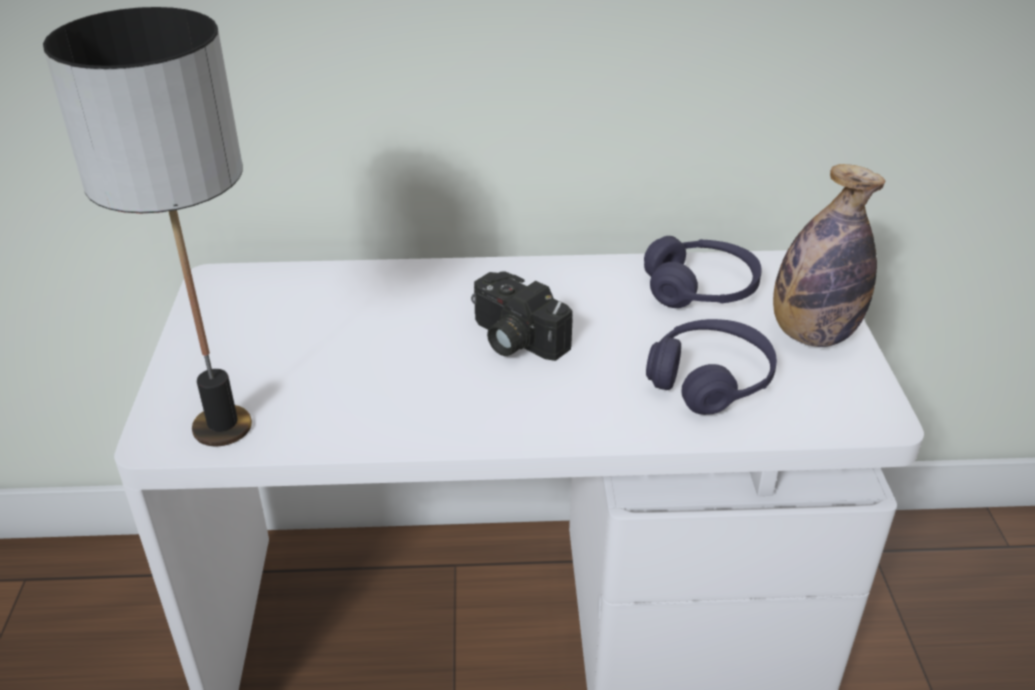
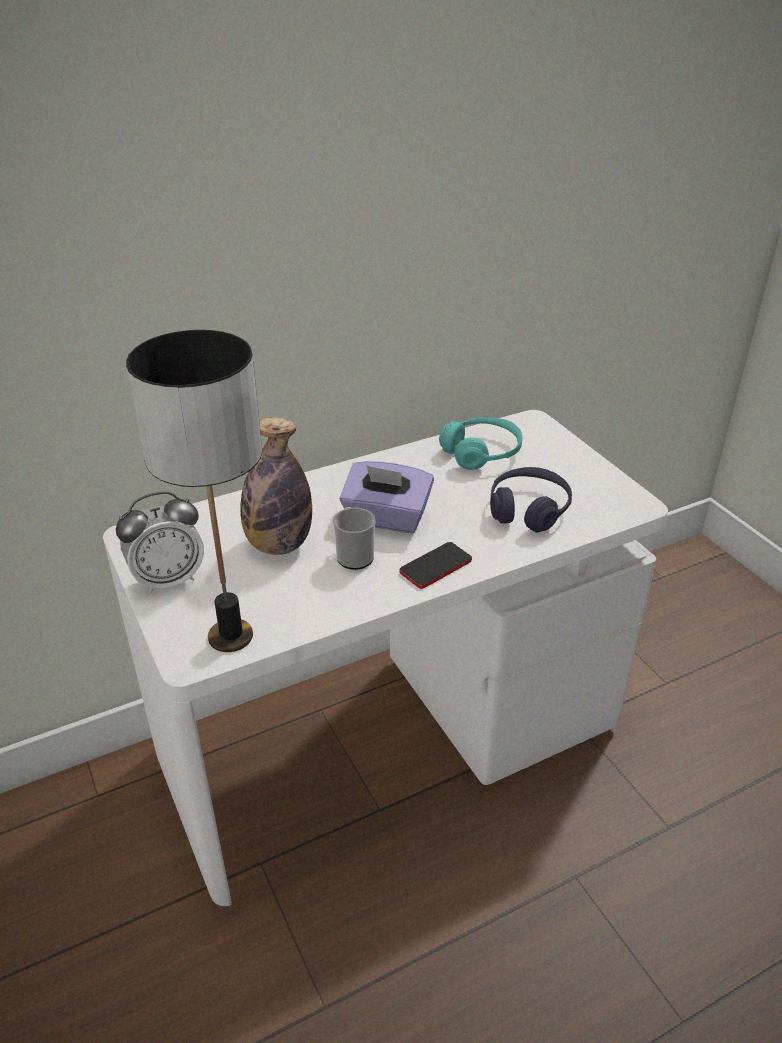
camera: 25 degrees left, 0 degrees up
camera [471,271,573,361] -> purple tissue box [339,461,434,533]
purple headphones [644,236,762,308] -> turquoise headphones [439,417,522,470]
bottle [773,164,885,347] -> bottle moved to [240,417,312,555]
none -> alarm clock [116,492,204,594]
none -> mug [333,507,375,570]
none -> phone [399,542,472,589]

